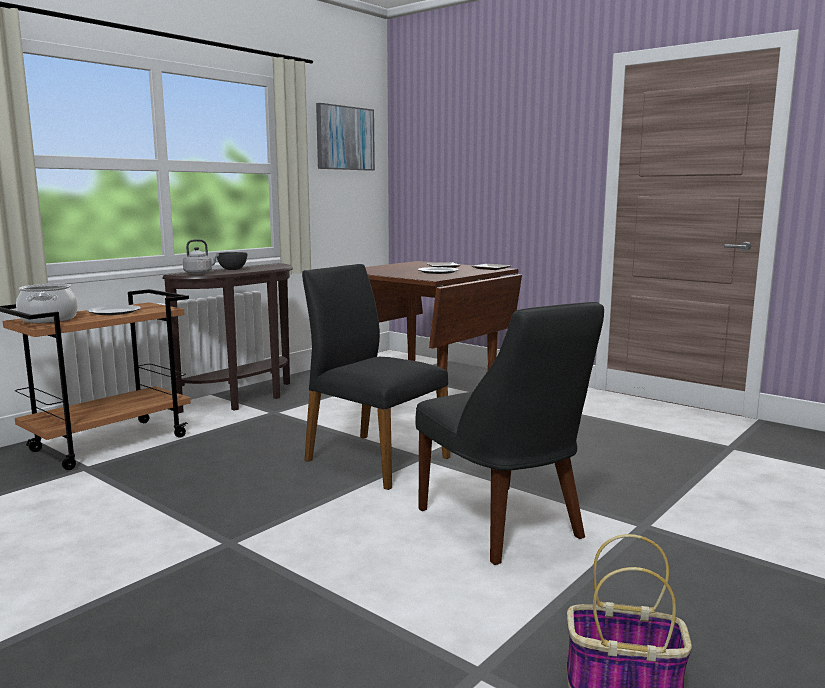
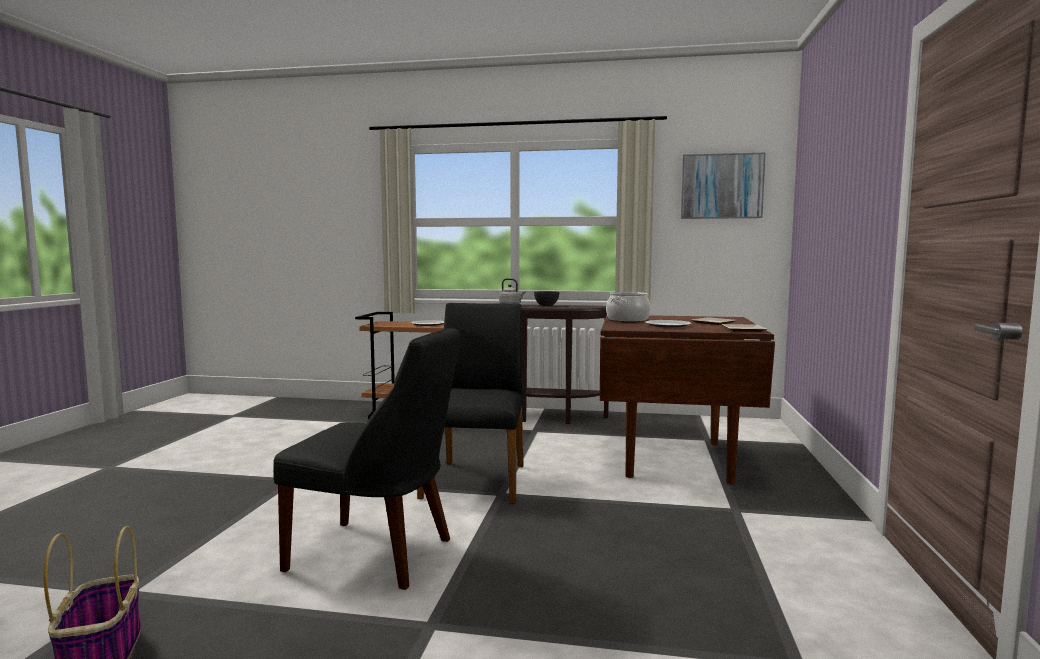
camera: 60 degrees right, 5 degrees down
cooking pot [16,284,78,323] -> cooking pot moved to [606,292,651,322]
black chair [415,302,604,565] -> black chair turned 105 degrees counterclockwise [273,328,460,590]

